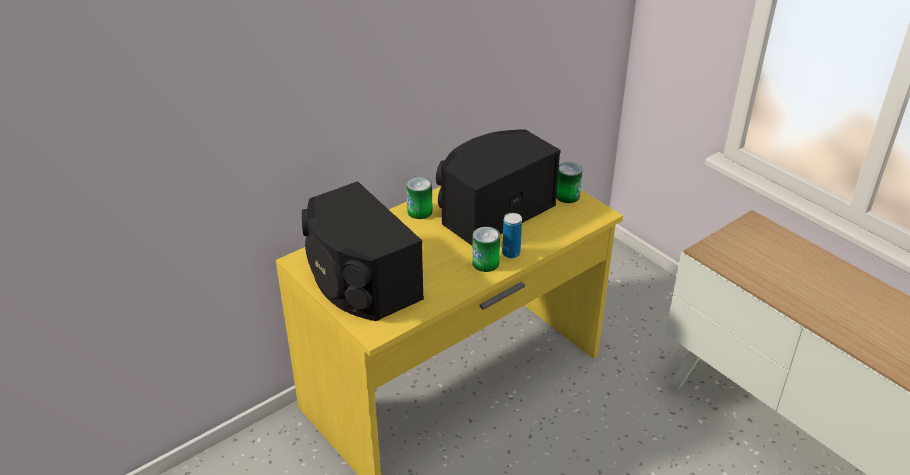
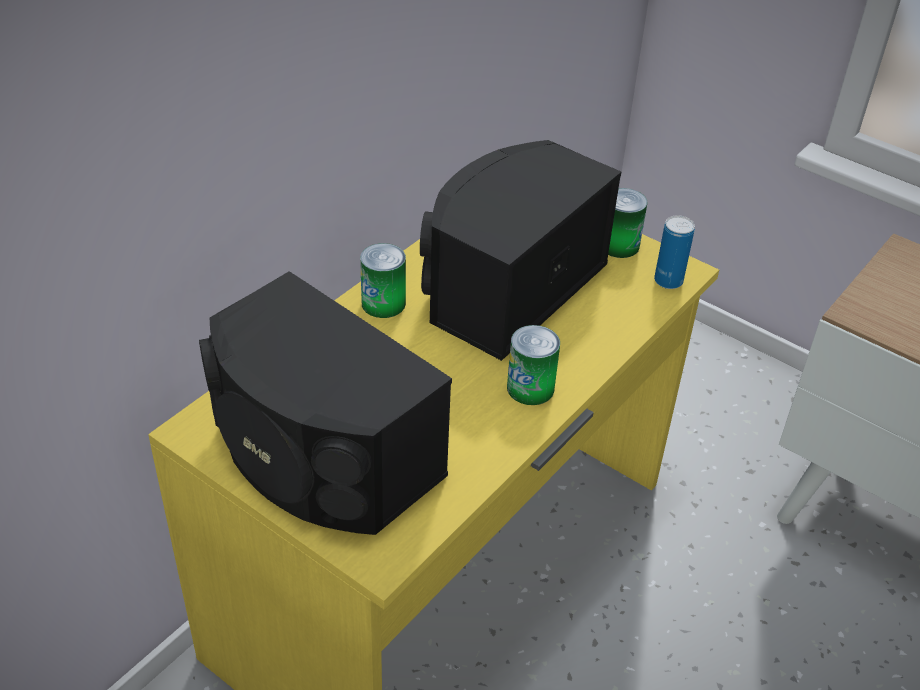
camera: 15 degrees left, 5 degrees up
can [502,213,522,258] -> can moved to [654,215,695,289]

